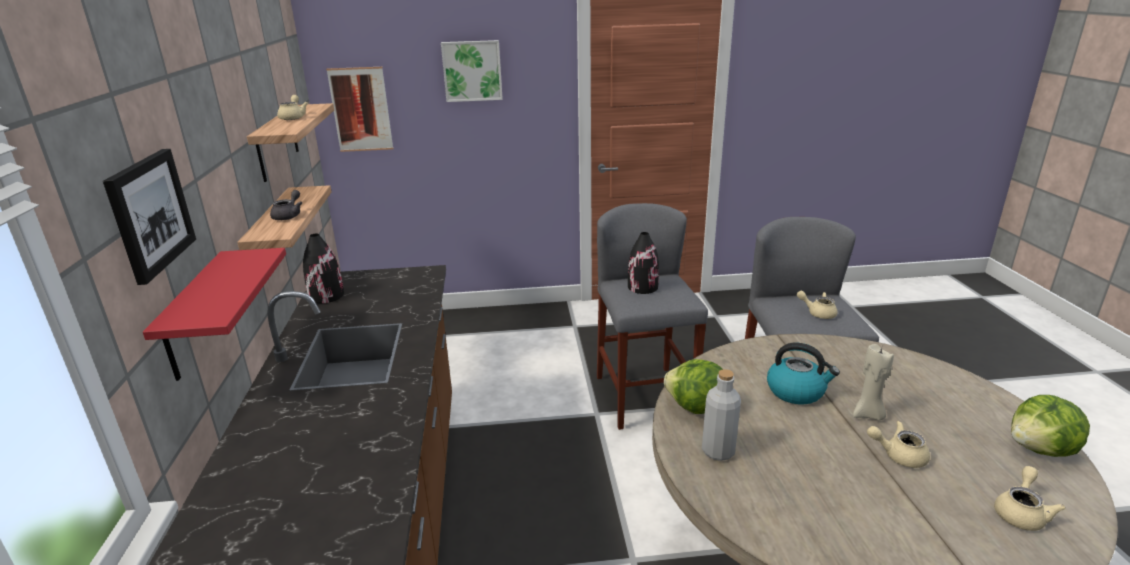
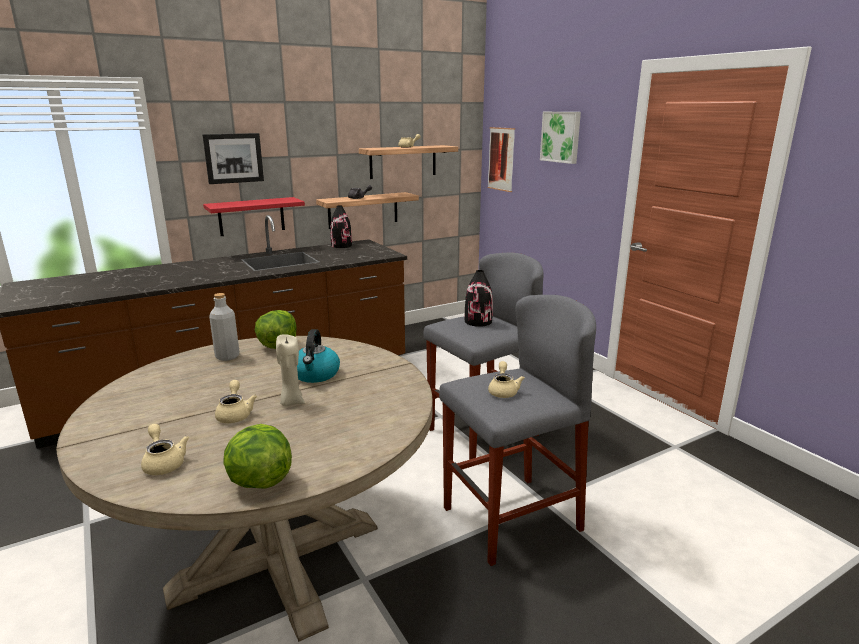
camera: 65 degrees right, 5 degrees down
beige teapot [994,466,1066,531] -> beige teapot turned 135 degrees counterclockwise [141,424,189,475]

